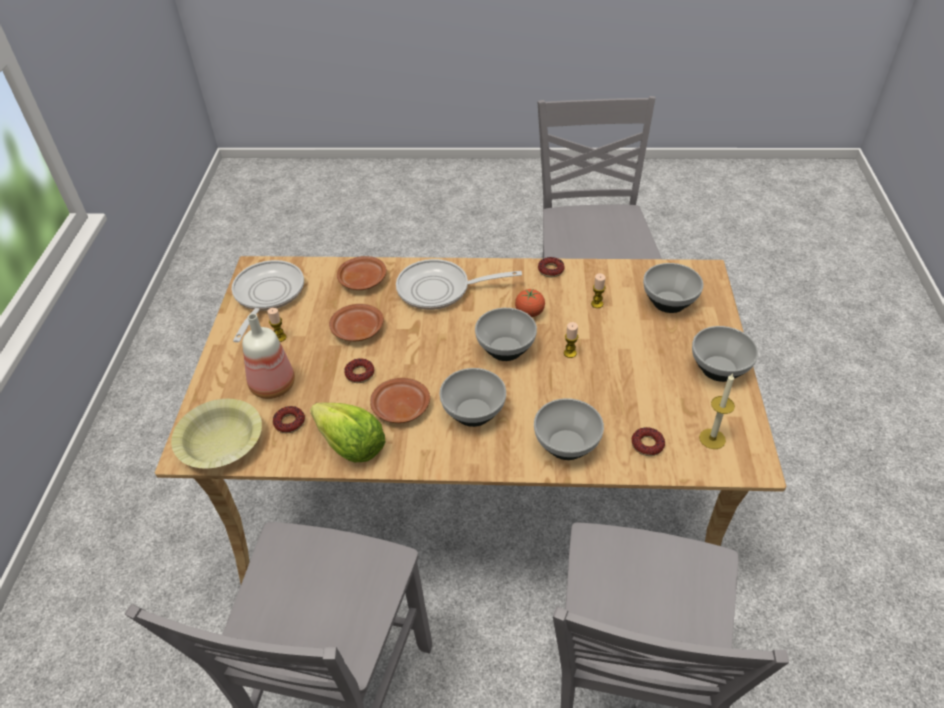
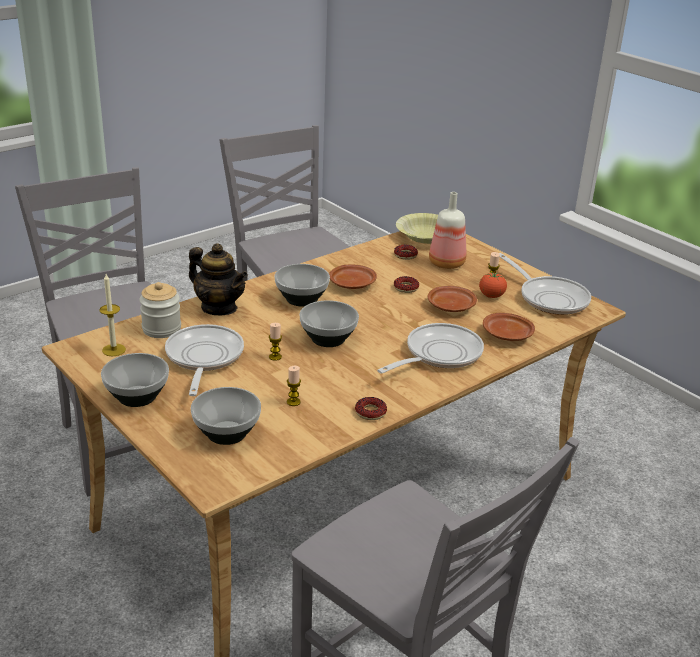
camera: 135 degrees right, 15 degrees down
lettuce [310,402,385,462] -> none
tomato [515,289,545,317] -> tomato moved to [479,272,507,298]
bowl [534,398,604,460] -> teapot [189,243,248,315]
donut [632,427,665,456] -> jar [139,282,181,338]
none -> frying pan [165,324,244,396]

